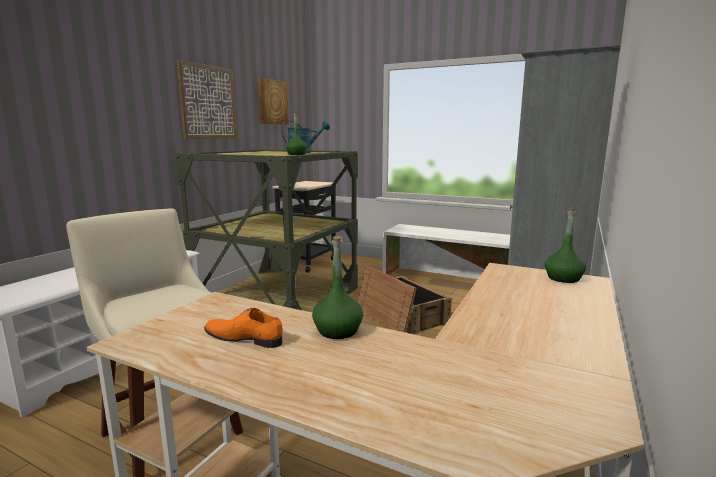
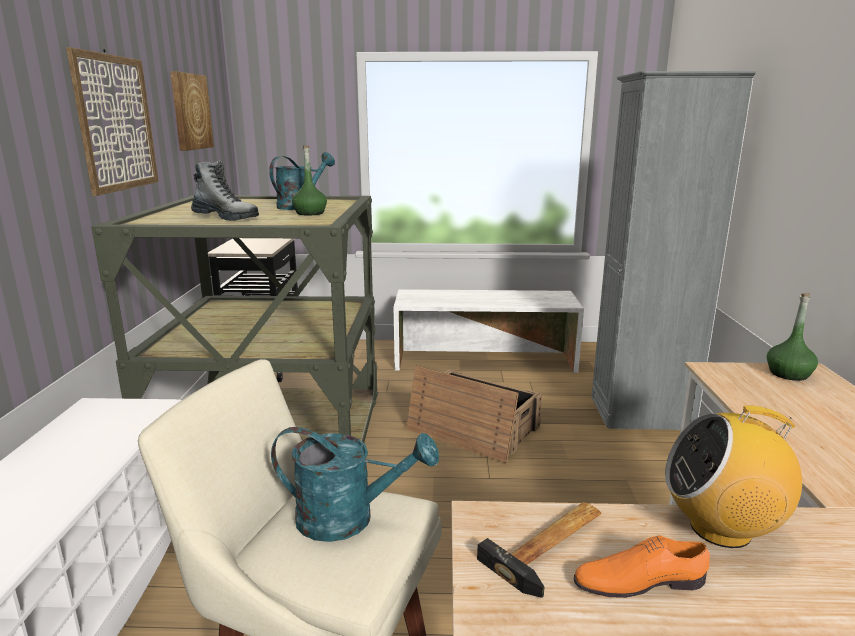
camera: 25 degrees left, 5 degrees up
green bottle [312,236,363,339] -> radio [665,405,802,548]
none -> boot [191,160,259,221]
none -> turquoise watering can [271,427,439,542]
none -> hammer [477,502,601,598]

